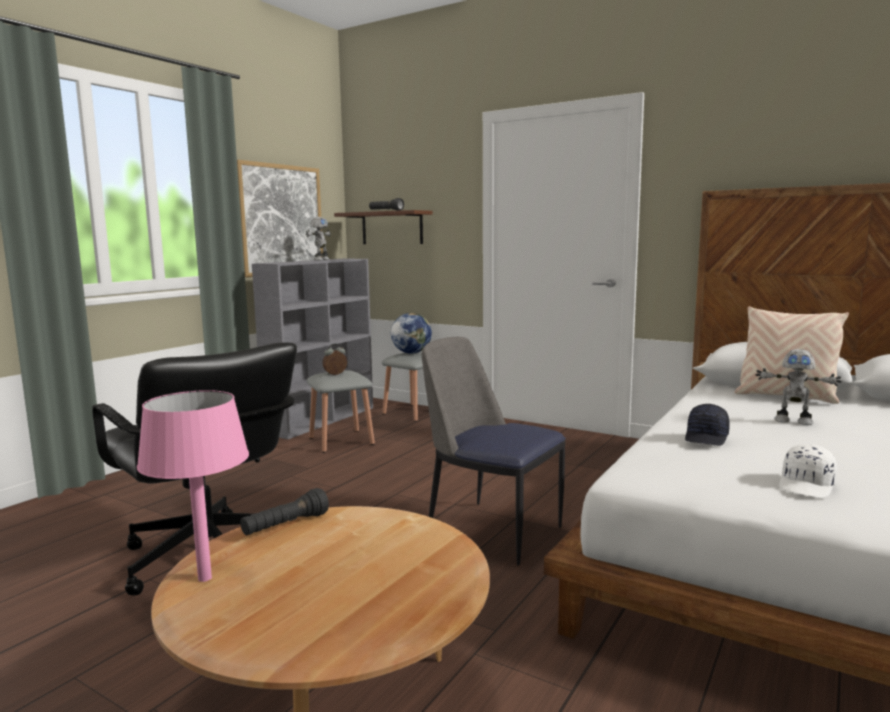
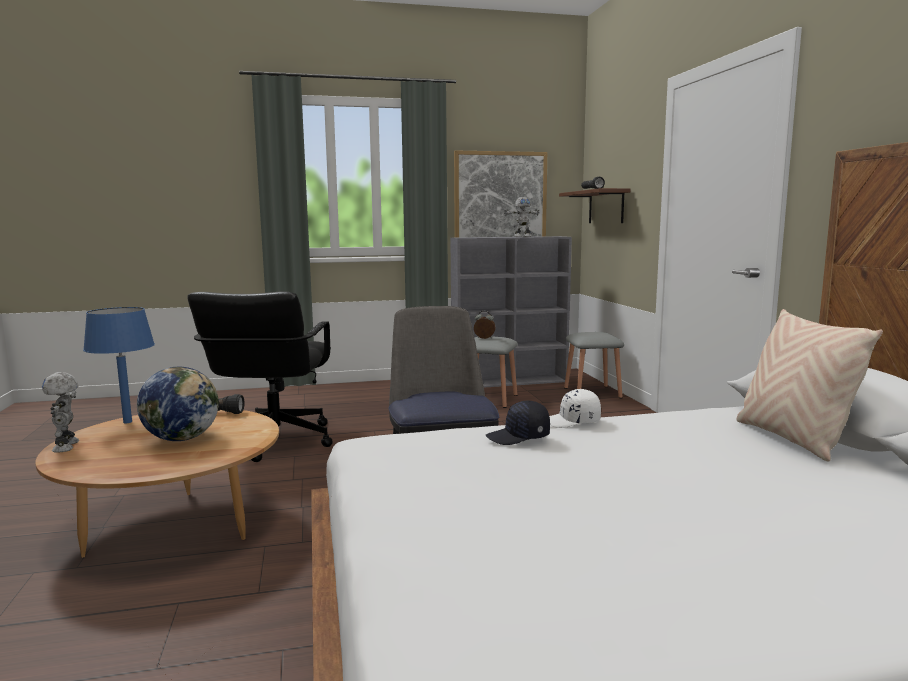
camera: 45 degrees right, 0 degrees up
pink table lamp [137,390,249,582] -> blue table lamp [83,307,155,423]
globe [391,313,432,354] -> globe moved to [137,366,219,441]
toy robot [755,349,842,425] -> toy robot moved to [42,372,79,453]
white cap [779,444,837,498] -> white cap moved to [549,389,601,428]

